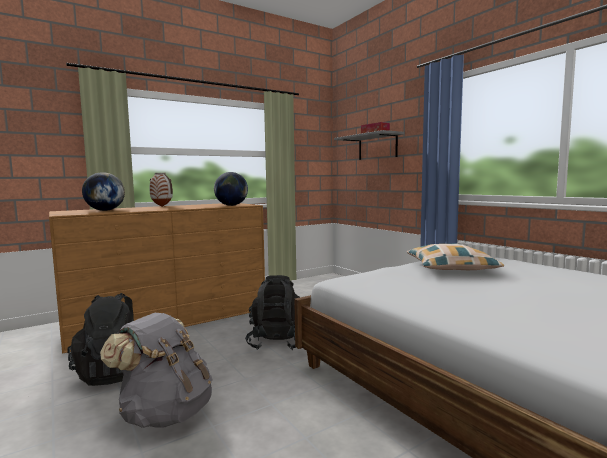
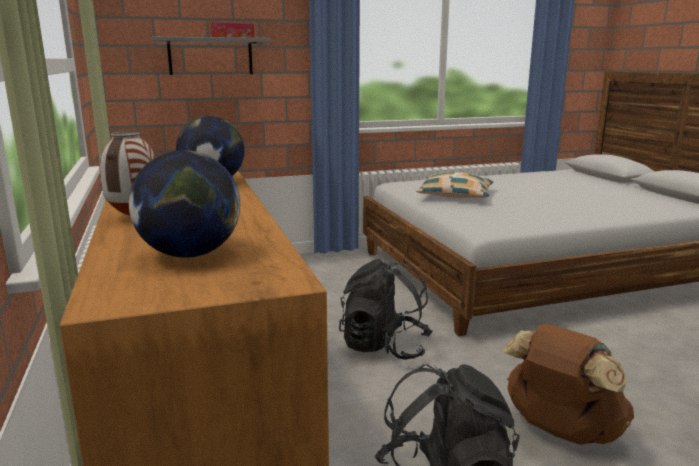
camera: 75 degrees left, 10 degrees up
grey backpack [100,313,213,428] -> brown backpack [502,324,634,445]

